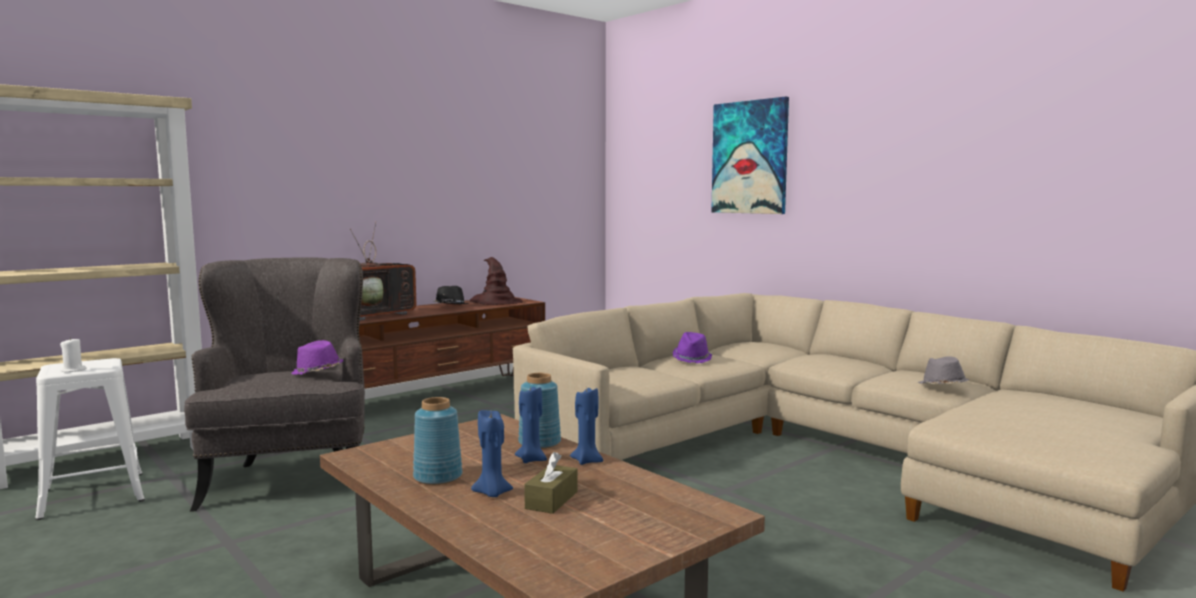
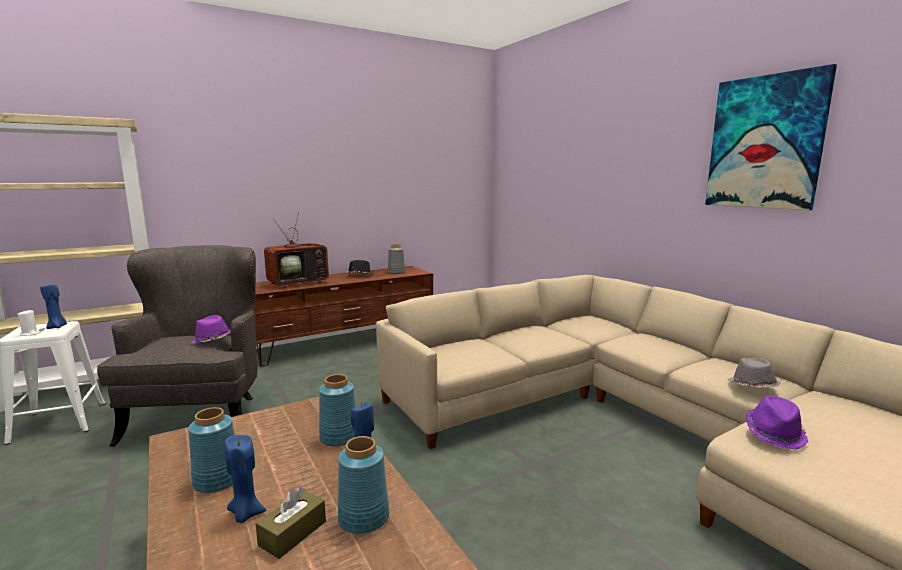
camera: 10 degrees right, 5 degrees up
brown hat [470,257,523,305] -> grey vase [388,244,405,274]
blue candle [515,387,547,463] -> blue candle moved to [40,284,67,329]
purple hat [673,332,713,363] -> purple hat moved to [746,395,808,449]
picture [711,97,789,214] -> picture moved to [705,64,837,210]
none -> blue vase [338,436,389,534]

